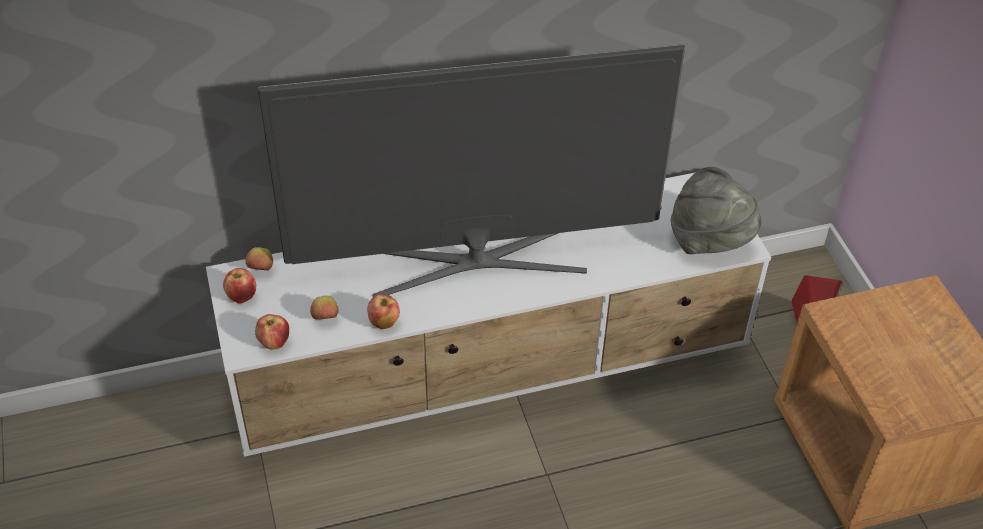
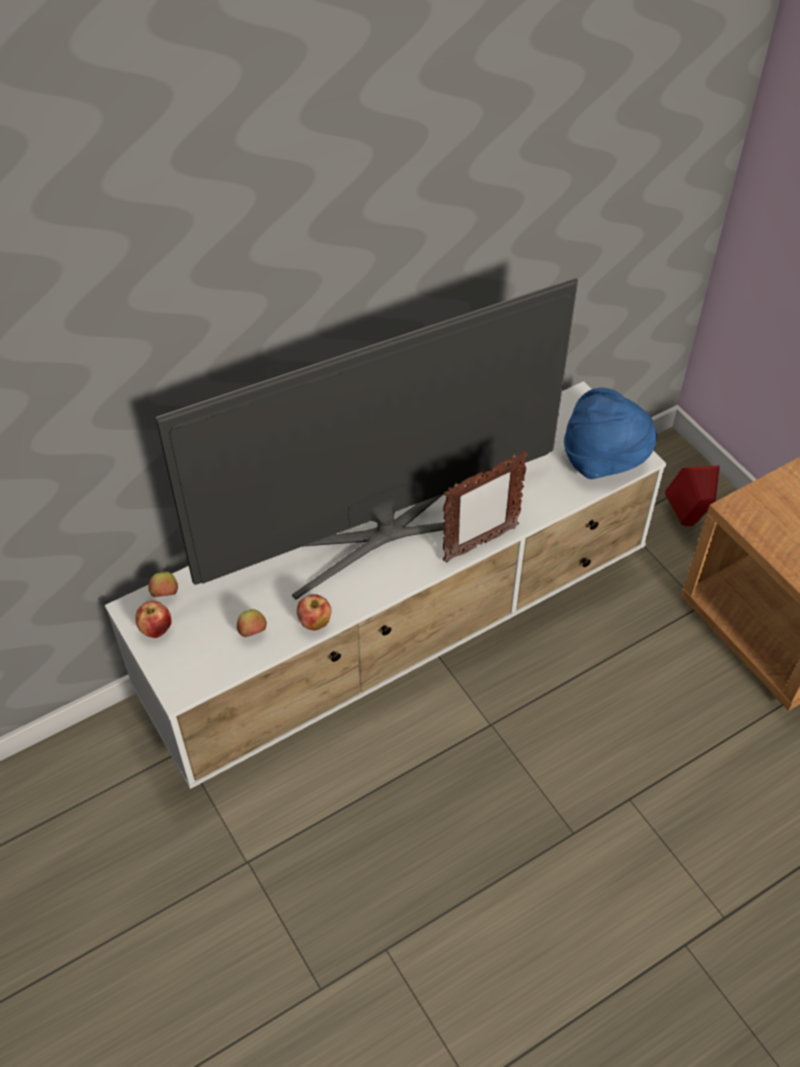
camera: 15 degrees left, 5 degrees up
apple [255,314,289,349] -> none
grey hat [671,167,762,254] -> blue hat [564,388,657,479]
none -> picture frame [443,451,528,562]

